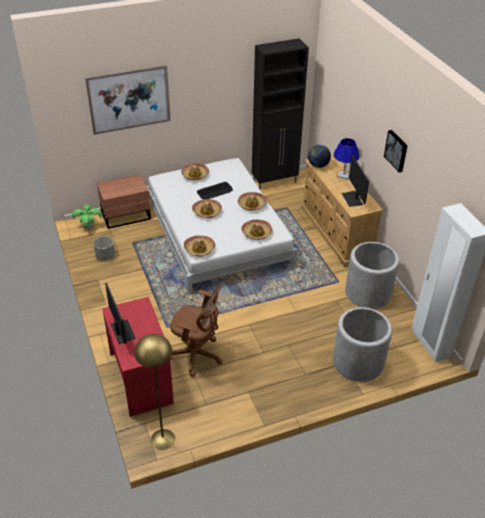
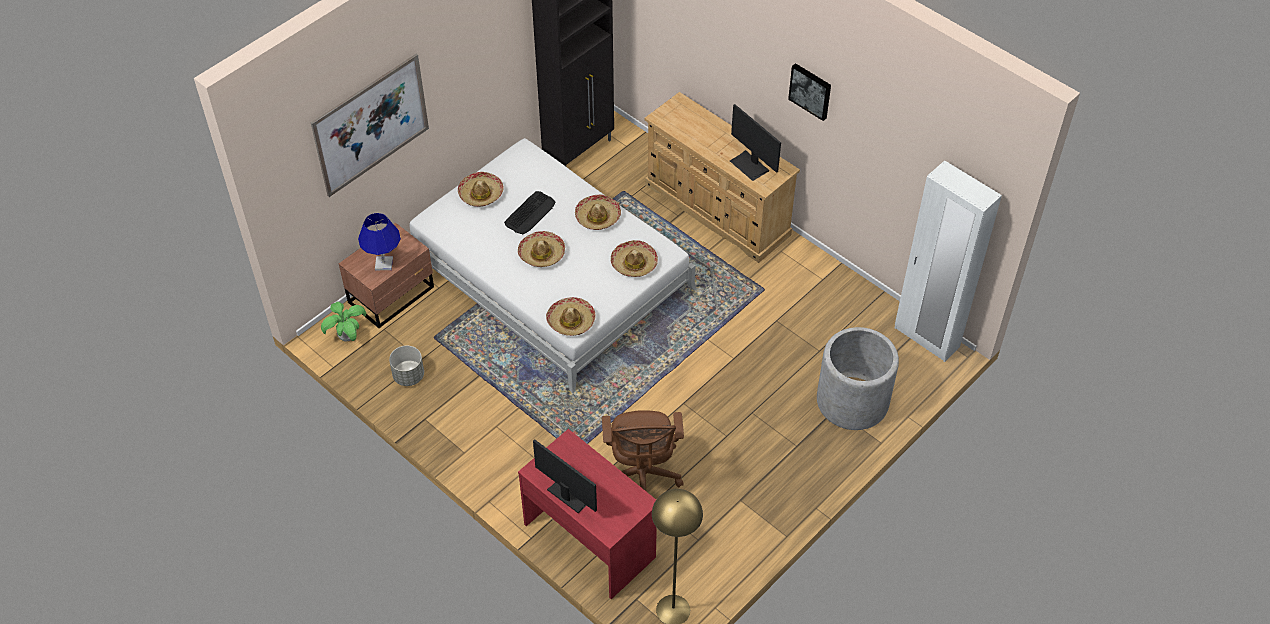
camera: 25 degrees left, 10 degrees up
brown office chair [170,285,223,377] -> brown office chair turned 90 degrees clockwise [602,410,684,491]
globe [308,145,331,168] -> none
blue table lamp [334,138,359,179] -> blue table lamp moved to [358,213,401,270]
grey planter [345,242,399,309] -> none

